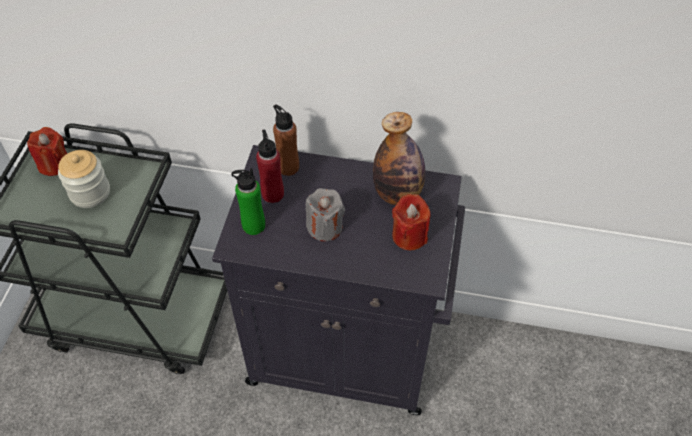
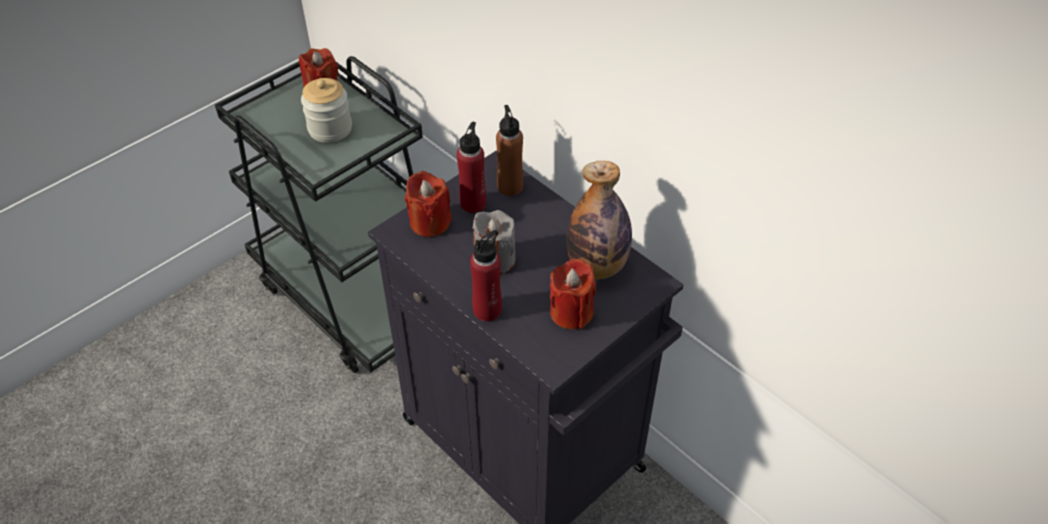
camera: 35 degrees right, 5 degrees down
green bottle [231,168,265,235] -> red candle [405,171,452,237]
none -> red bottle [470,230,502,321]

